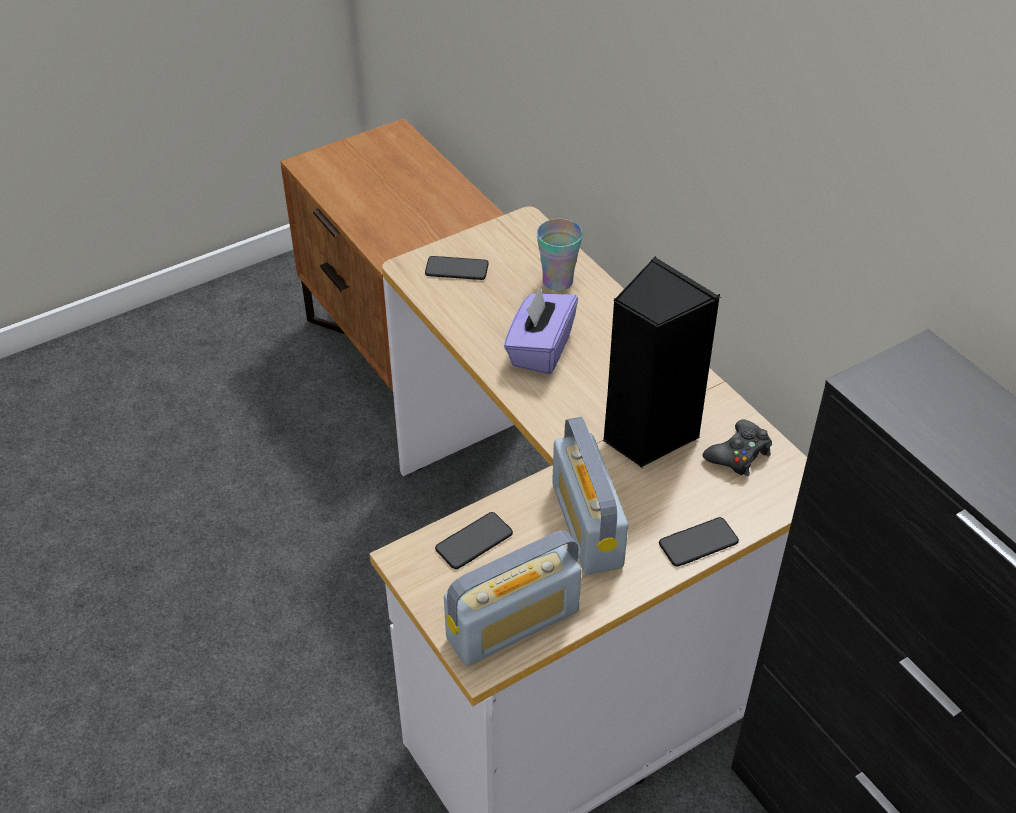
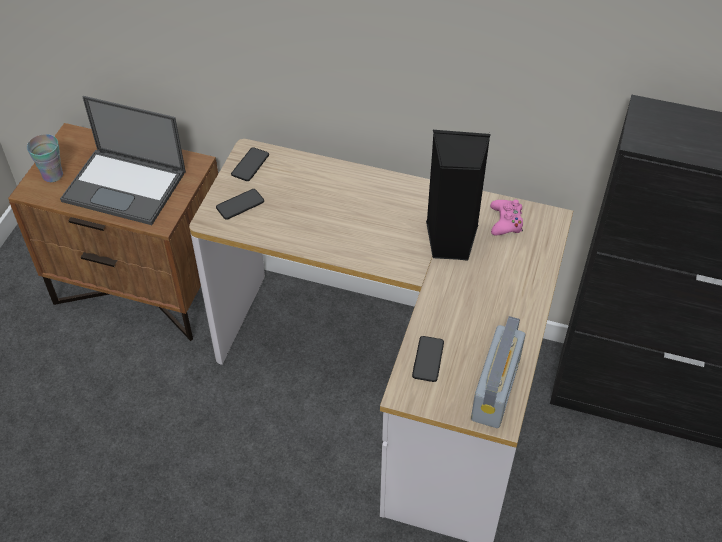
camera: 40 degrees left, 5 degrees up
purple tissue box [504,288,578,374] -> none
cup [537,219,583,291] -> cup moved to [27,134,63,182]
radio [552,417,628,575] -> none
phone [659,517,739,567] -> phone moved to [231,147,269,181]
black game controller [703,419,772,476] -> pink game controller [490,200,523,235]
none -> laptop [60,96,186,225]

